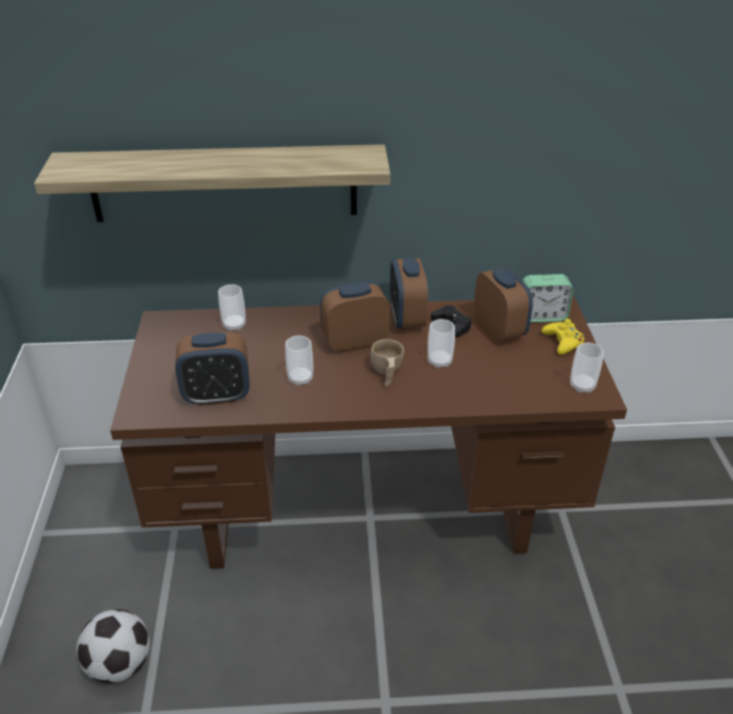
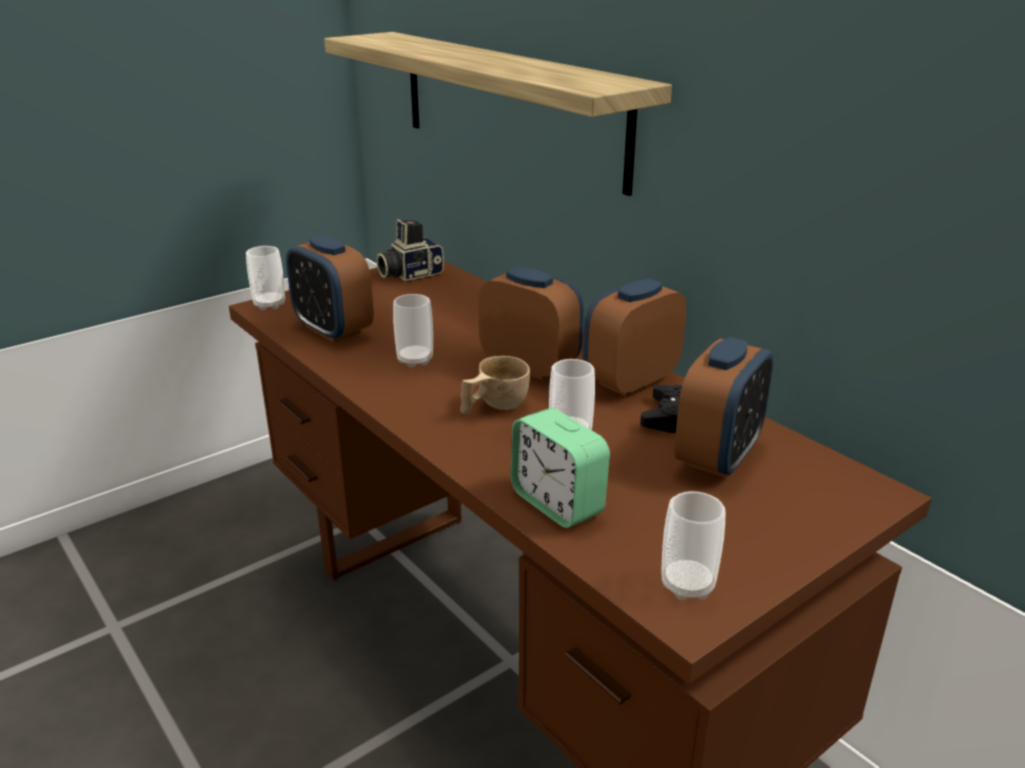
camera: 55 degrees right, 10 degrees down
football [76,609,150,684] -> none
cup [218,284,246,331] -> cup moved to [246,246,285,310]
alarm clock [522,274,574,322] -> alarm clock moved to [511,408,610,528]
yellow game controller [542,319,584,355] -> none
none -> camera [376,219,444,281]

